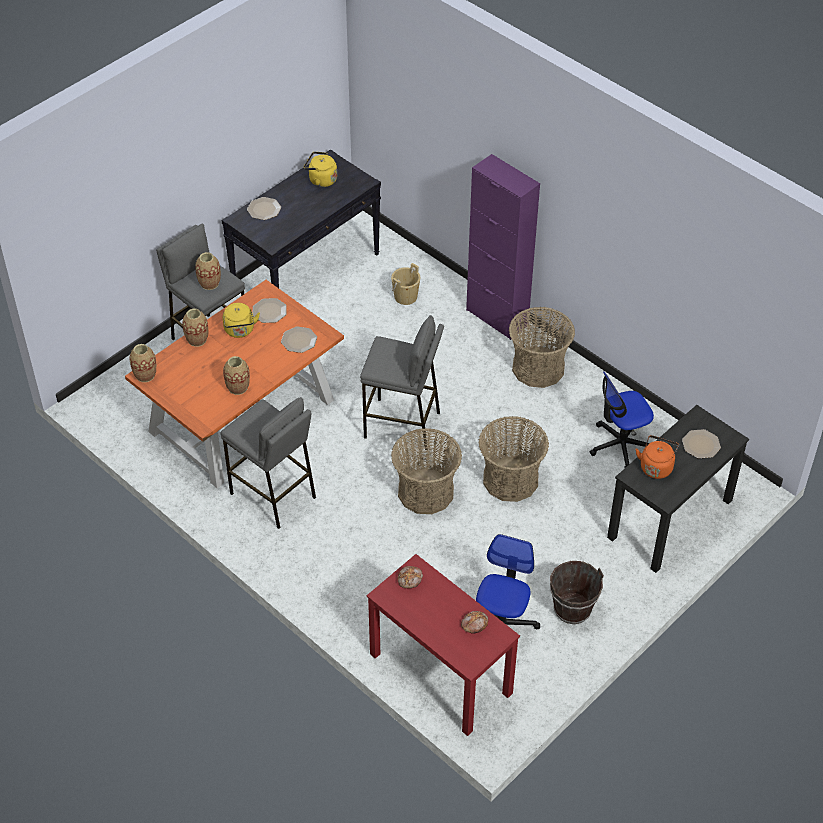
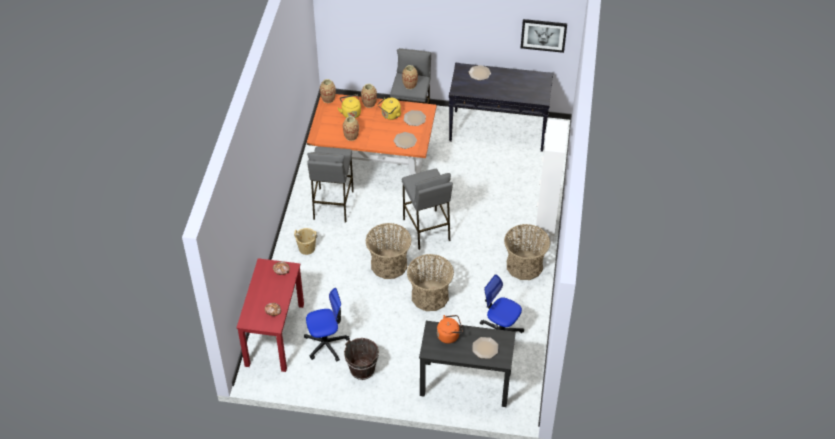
camera: 55 degrees right, 0 degrees up
yellow kettle [304,152,337,187] -> yellow kettle moved to [338,94,361,118]
beige bucket [391,263,421,305] -> beige bucket moved to [294,228,317,255]
purple cabinet [466,154,540,340] -> white cabinet [535,119,568,244]
none -> picture [521,19,567,53]

